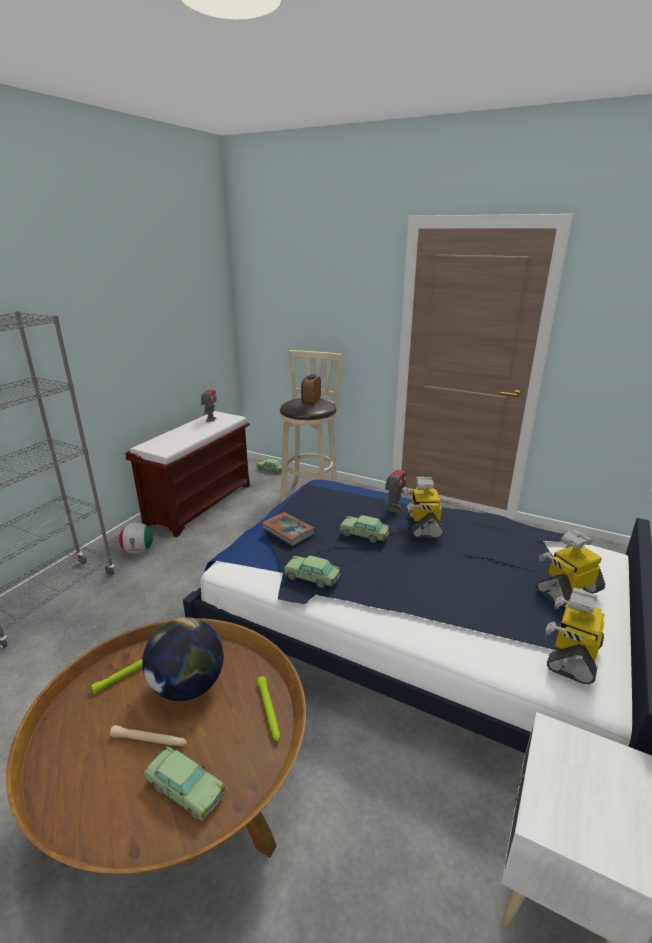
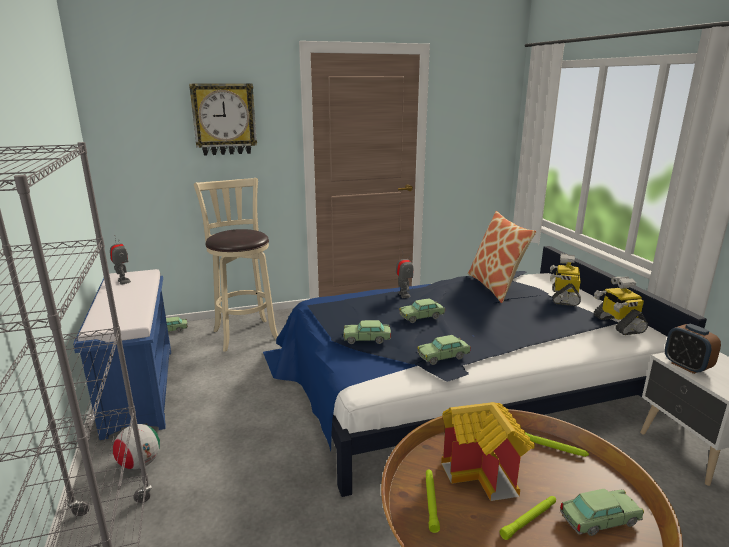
camera: 45 degrees left, 5 degrees down
beige flashlight [110,725,187,746] -> green flashlight [500,496,556,540]
brown bench [125,411,250,537] -> blue bench [73,269,171,440]
globe [142,617,224,701] -> toy house [441,402,535,501]
book [262,512,316,546] -> toy car [343,320,391,344]
alarm clock [301,374,321,406] -> alarm clock moved to [665,324,721,374]
toy robot [404,477,444,538] -> none
none -> wall clock [189,83,257,156]
none -> pillow [468,211,536,303]

